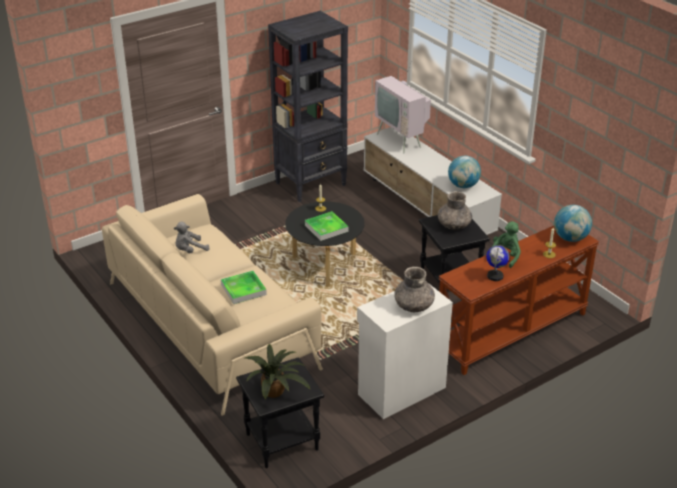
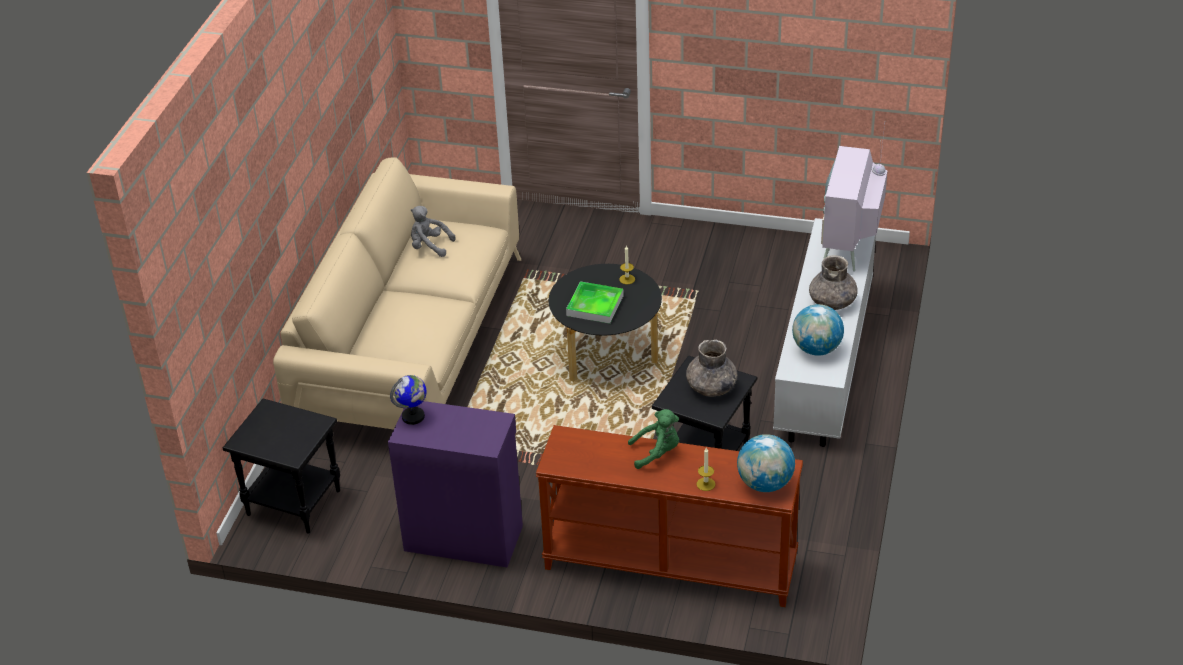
camera: 50 degrees right, 5 degrees up
tray [221,271,267,304] -> none
potted plant [245,344,311,400] -> none
black bookcase [268,11,348,202] -> none
white cabinet [357,282,453,419] -> purple cabinet [388,401,523,567]
grey vase [394,267,435,312] -> grey vase moved to [809,255,858,310]
globe [486,245,509,281] -> globe moved to [390,375,427,425]

